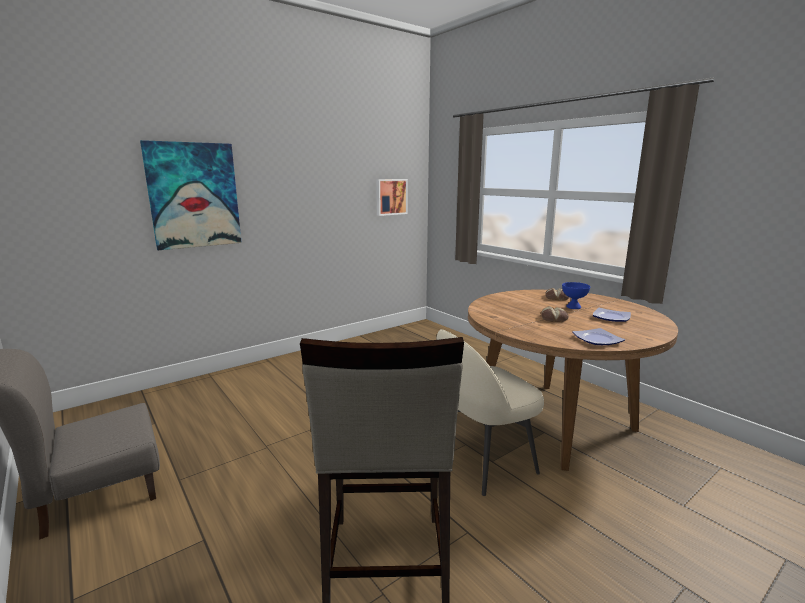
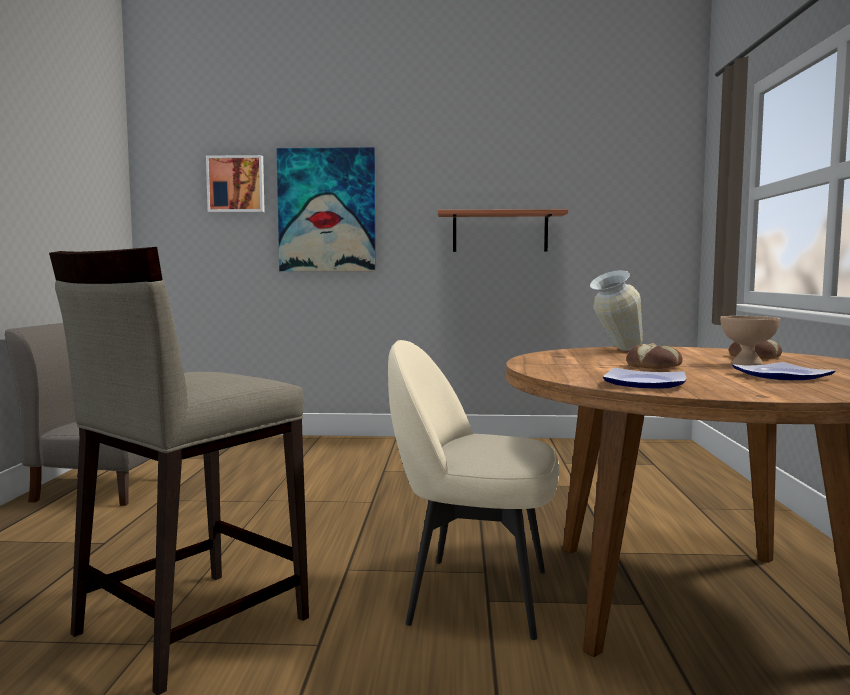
camera: 40 degrees right, 10 degrees down
picture [376,179,408,216] -> picture moved to [206,155,265,212]
blue bowl [562,282,590,309] -> beige bowl [720,316,780,366]
none -> shelf [438,209,568,252]
none -> vase [590,270,643,351]

